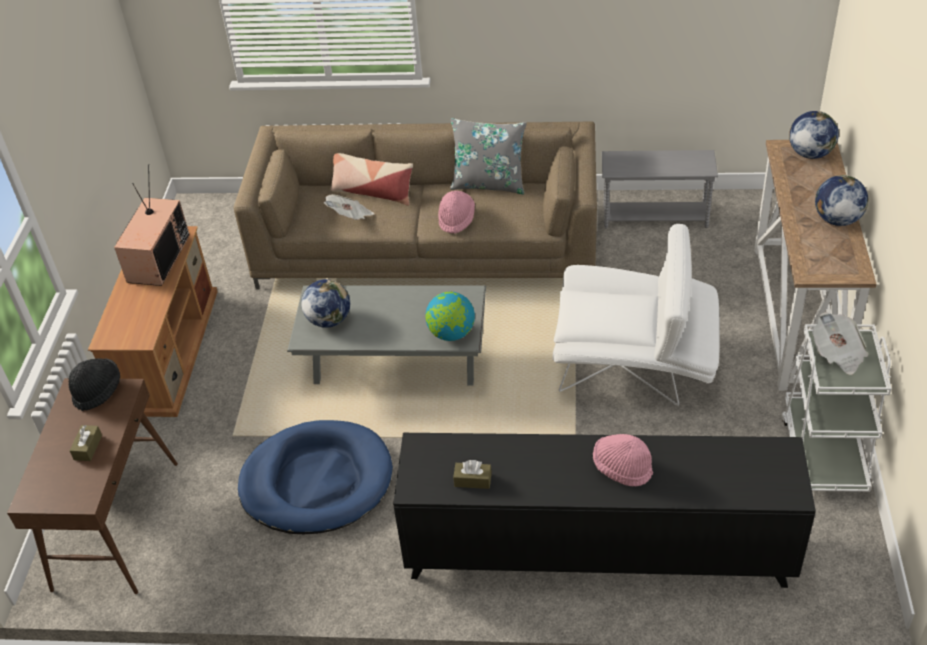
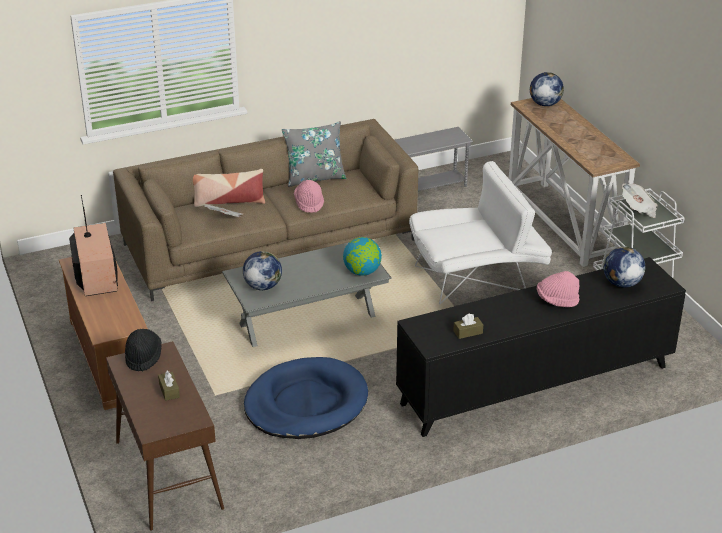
camera: 30 degrees left, 10 degrees down
globe [815,175,869,226] -> globe moved to [603,247,645,288]

